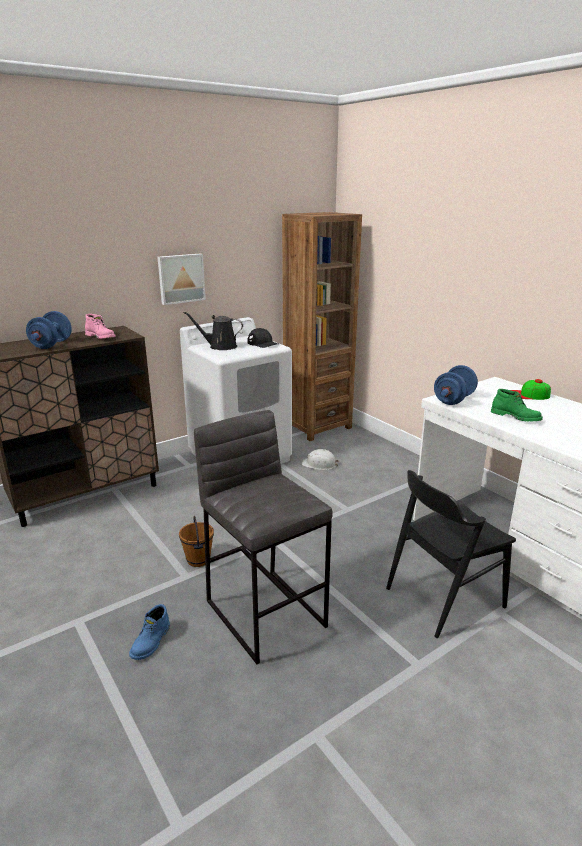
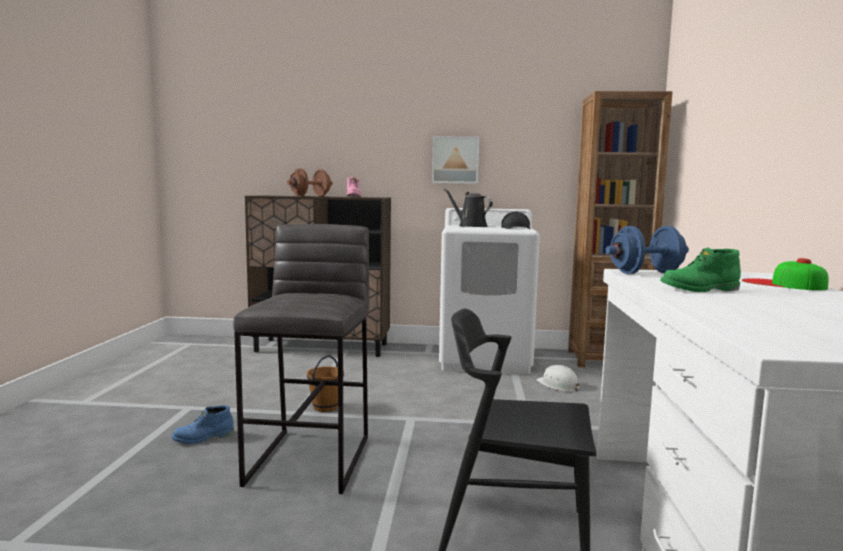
camera: 40 degrees right, 15 degrees down
blue dumbbell [26,311,72,349] -> brown dumbbell [287,168,333,196]
green boot [491,389,543,422] -> green boot turned 90 degrees clockwise [660,247,741,292]

